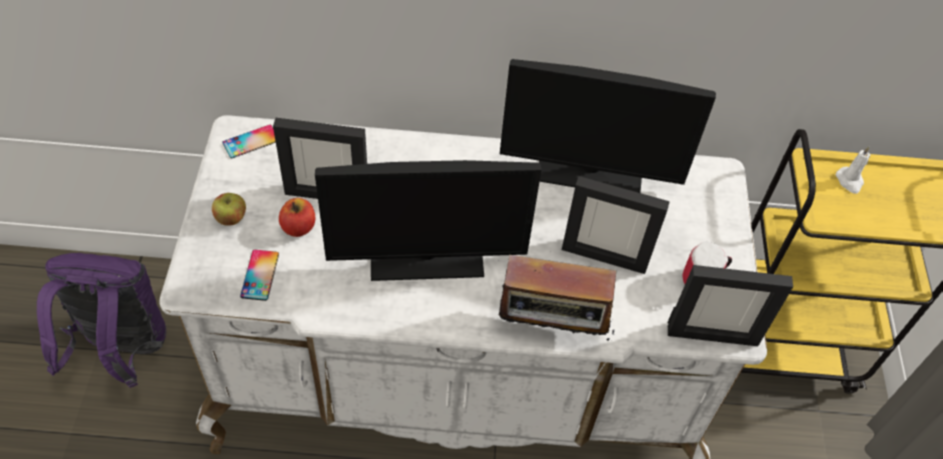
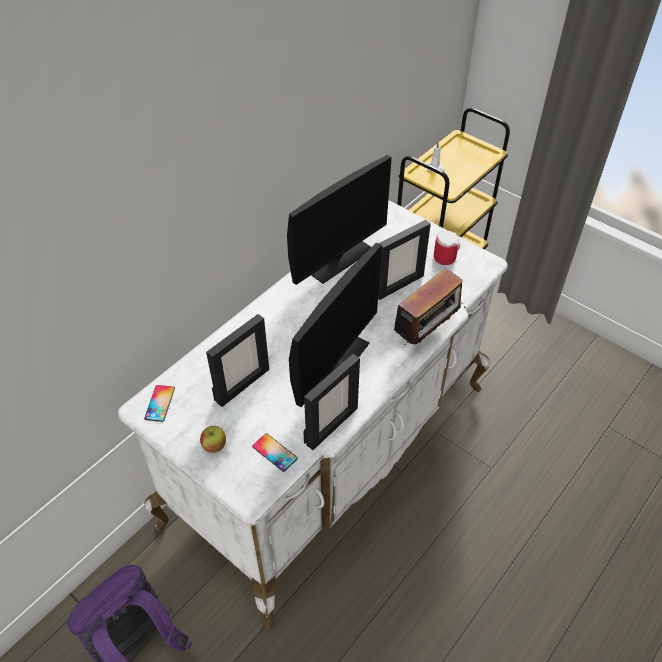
camera: 50 degrees left, 5 degrees down
apple [279,198,315,237] -> none
picture frame [668,265,793,346] -> picture frame moved to [303,354,360,450]

